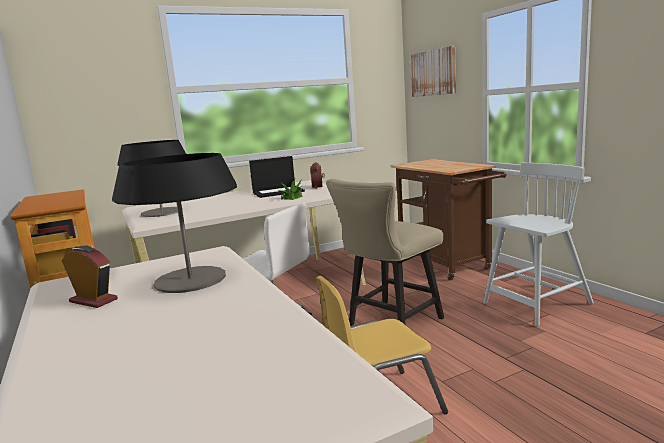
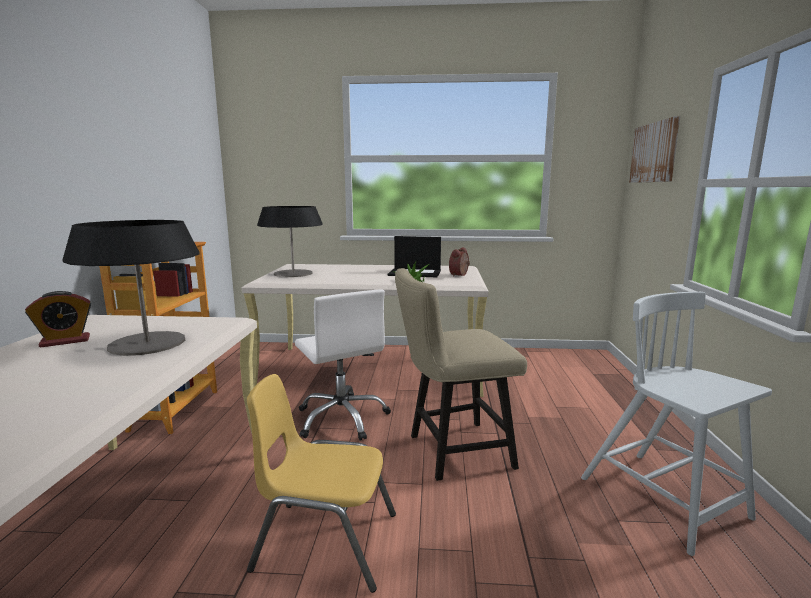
camera: 30 degrees right, 0 degrees up
alarm clock [62,245,118,308] -> alarm clock turned 90 degrees clockwise [25,291,91,348]
brown cart [391,159,507,281] -> none
white chair [483,163,594,326] -> white chair turned 120 degrees counterclockwise [581,292,772,556]

